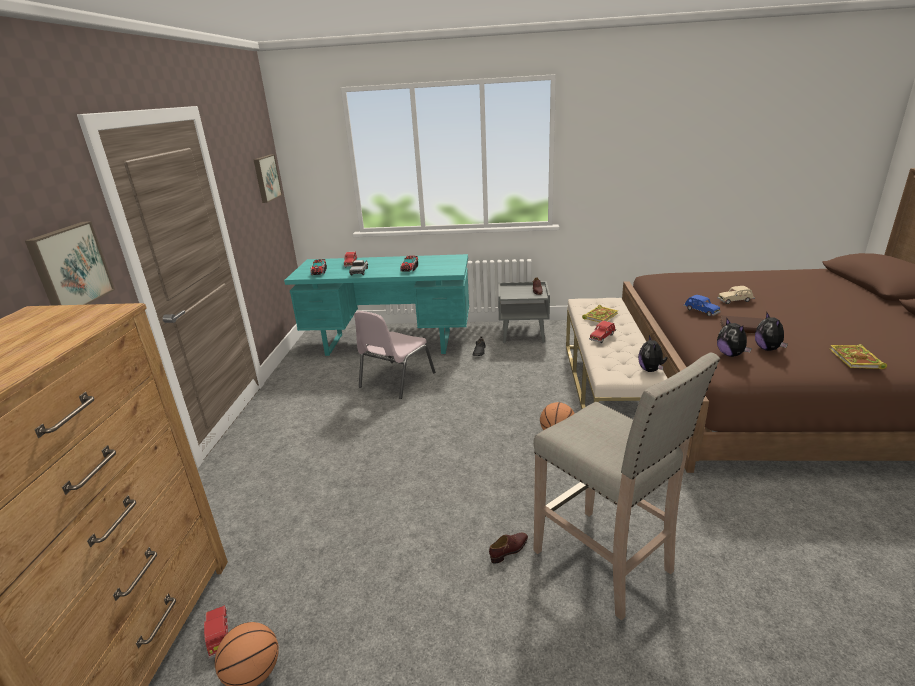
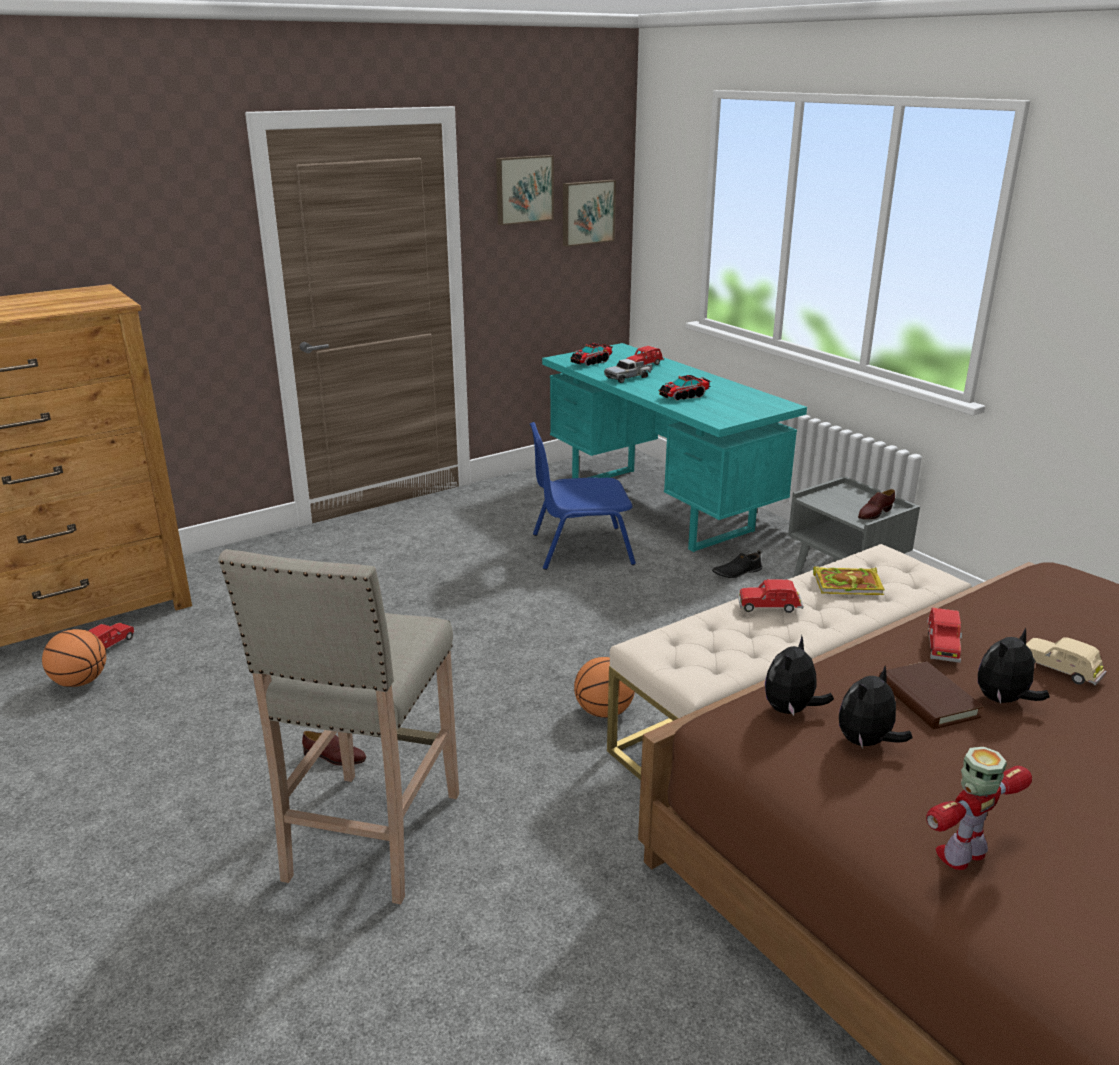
camera: 50 degrees right, 0 degrees up
picture [25,221,115,306] -> picture moved to [496,155,554,225]
pink chair [354,311,435,399] -> blue chair [530,422,636,570]
plush toy [638,335,667,372] -> plush toy moved to [978,628,1050,703]
blue toy car [683,295,721,317] -> red toy car [927,608,962,663]
book [830,344,887,369] -> toy robot [926,747,1032,870]

